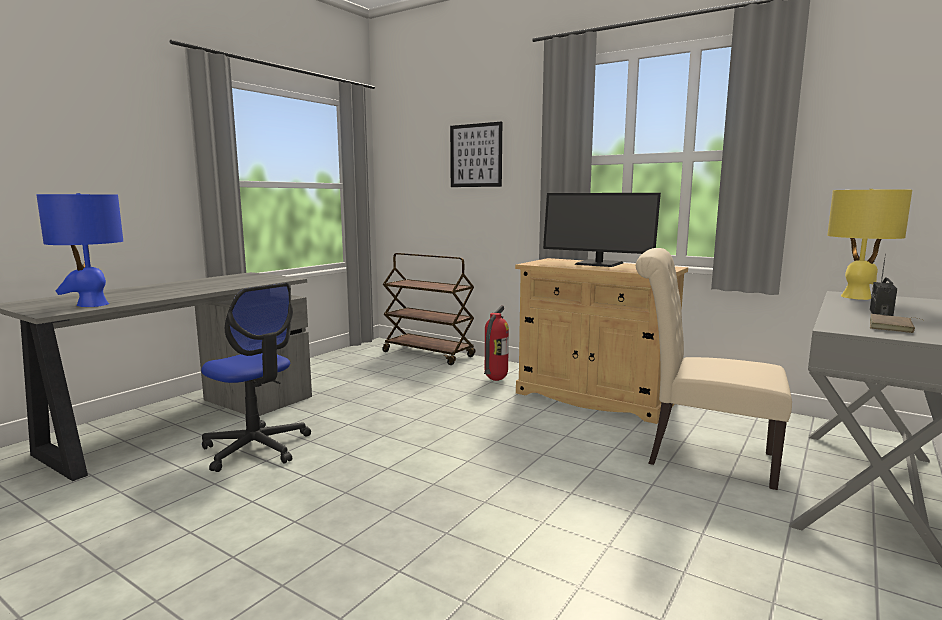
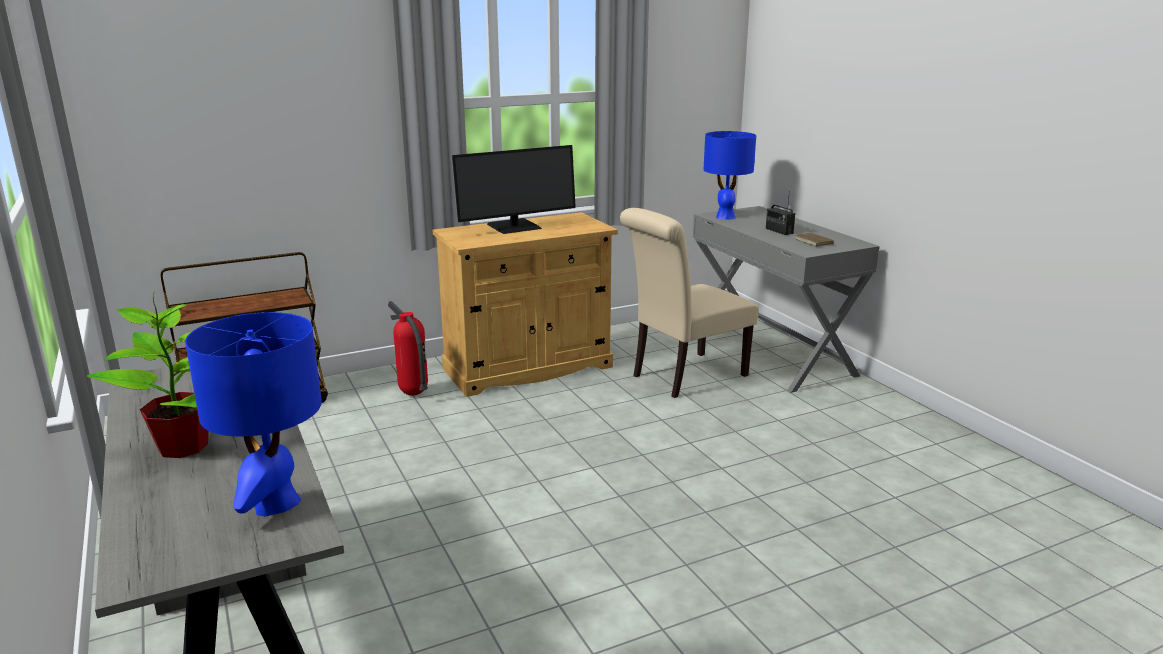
camera: 60 degrees left, 10 degrees up
office chair [201,283,311,472] -> none
picture [450,121,502,187] -> none
yellow table lamp [827,189,912,300] -> blue table lamp [703,131,756,220]
none -> potted plant [86,294,209,458]

